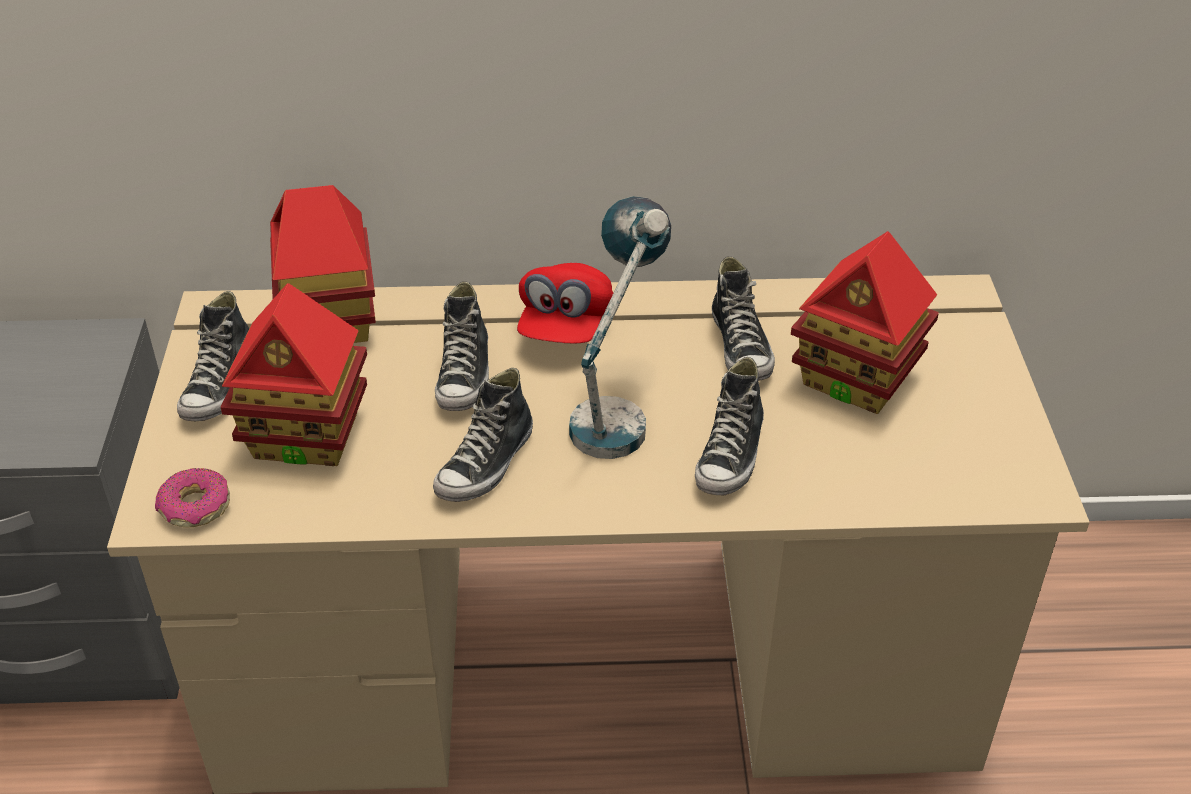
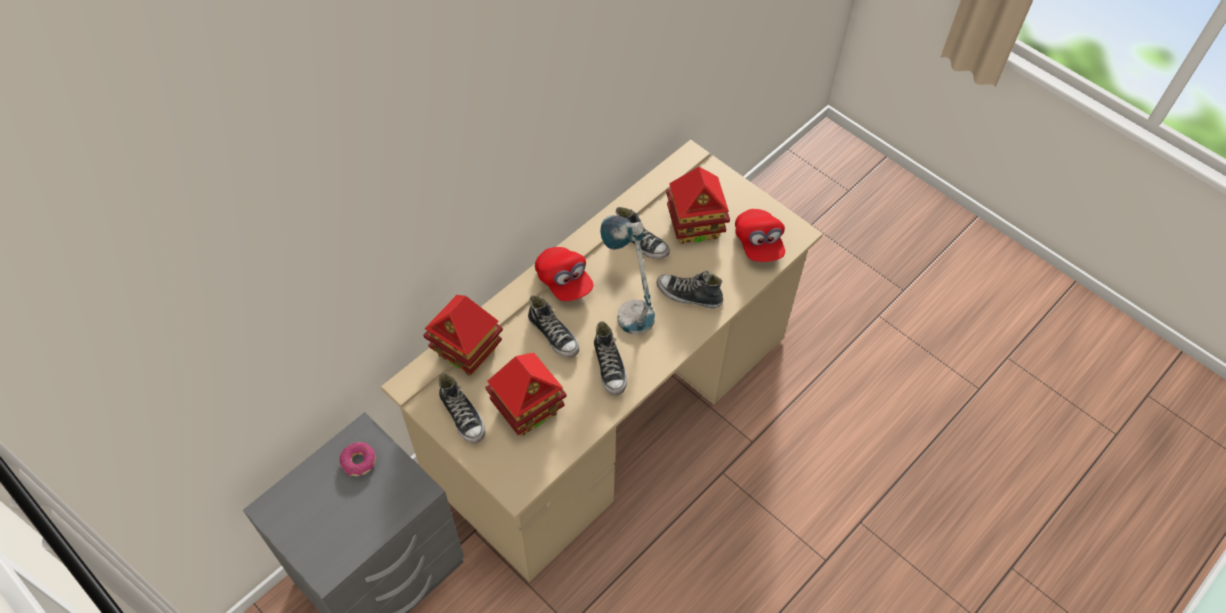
camera: 45 degrees left, 15 degrees up
donut [155,468,230,527] -> donut moved to [340,442,376,476]
shoe [695,357,764,495] -> shoe turned 135 degrees clockwise [657,271,723,309]
none -> red cap [735,209,785,262]

